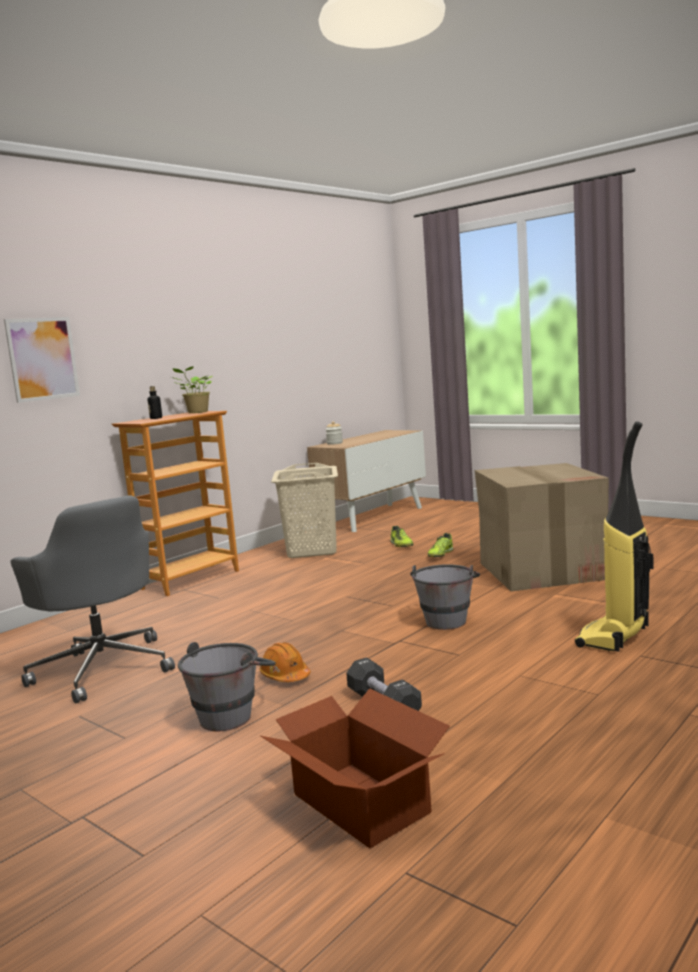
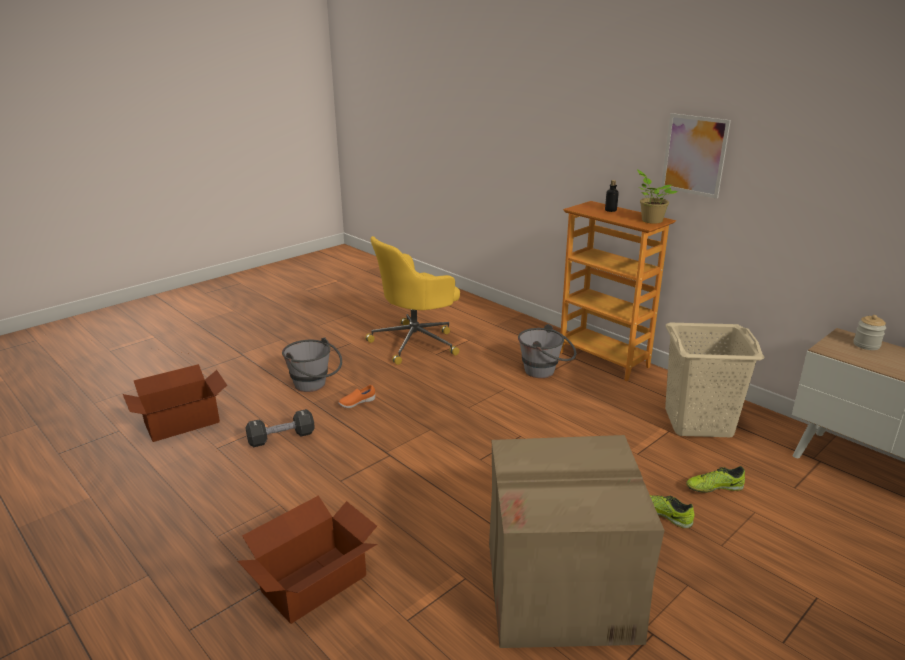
camera: 95 degrees right, 15 degrees up
picture [4,317,80,403] -> picture moved to [661,113,731,199]
grey office chair [10,495,175,704] -> yellow office chair [365,236,460,365]
orange hard hat [260,642,311,682] -> orange shoe [338,385,375,408]
grey bucket [410,564,480,630] -> grey bucket moved to [518,324,576,378]
vacuum cleaner [575,421,654,651] -> cardboard box [238,496,378,624]

